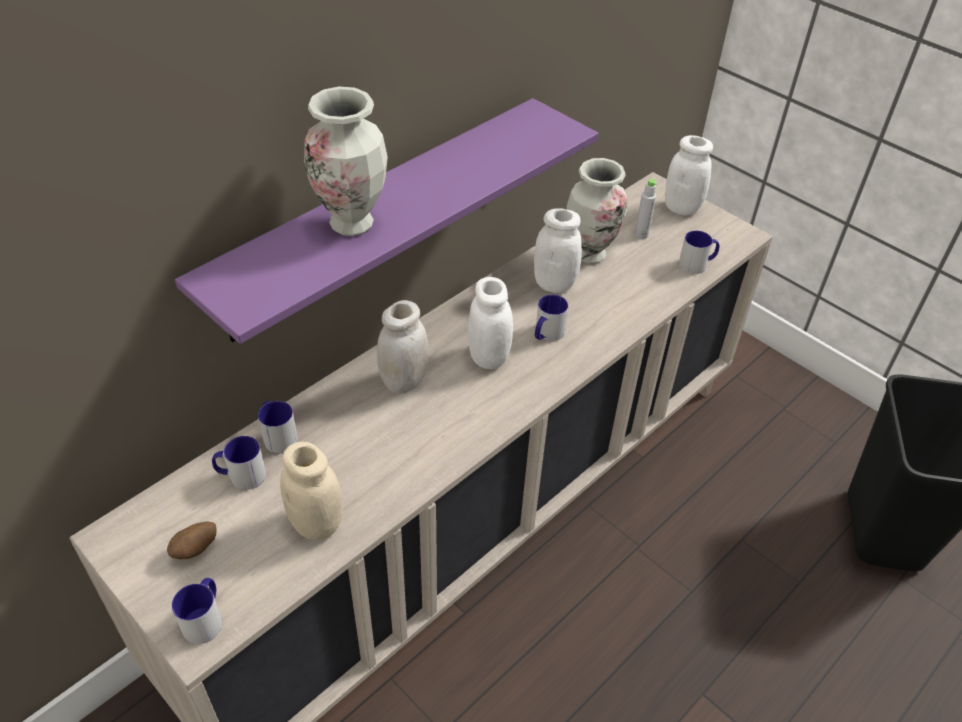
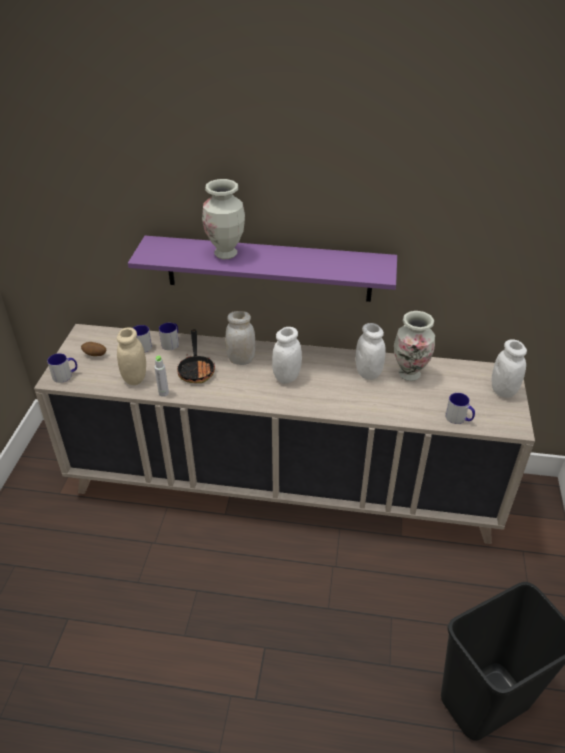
camera: 55 degrees right, 5 degrees down
mug [535,294,568,341] -> none
grey bottle [634,179,657,239] -> grey bottle moved to [154,355,169,397]
none -> frying pan [177,329,215,383]

